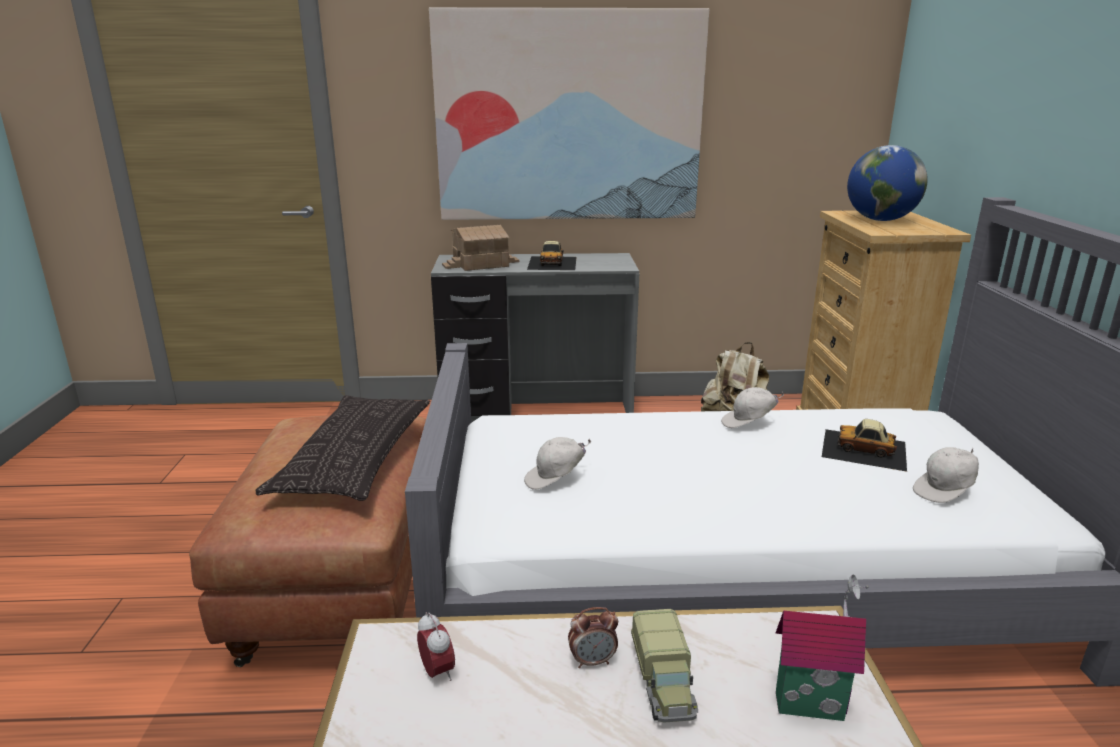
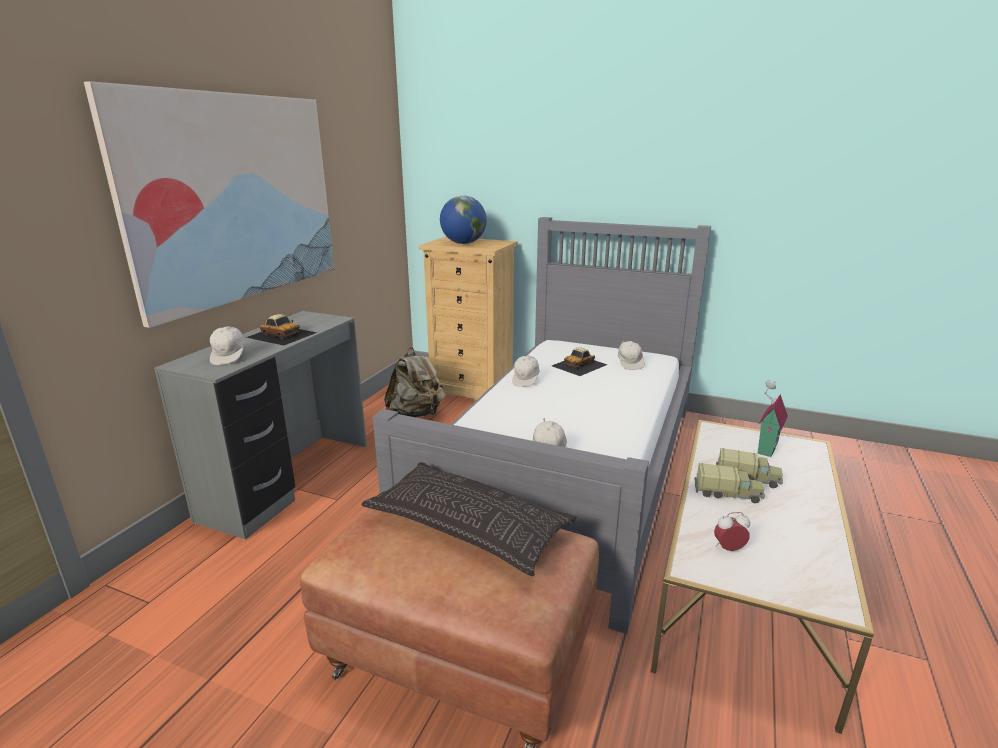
camera: 65 degrees left, 0 degrees up
toy house [442,225,519,271] -> white cap [210,326,245,365]
alarm clock [568,607,618,668] -> toy truck [694,463,765,503]

